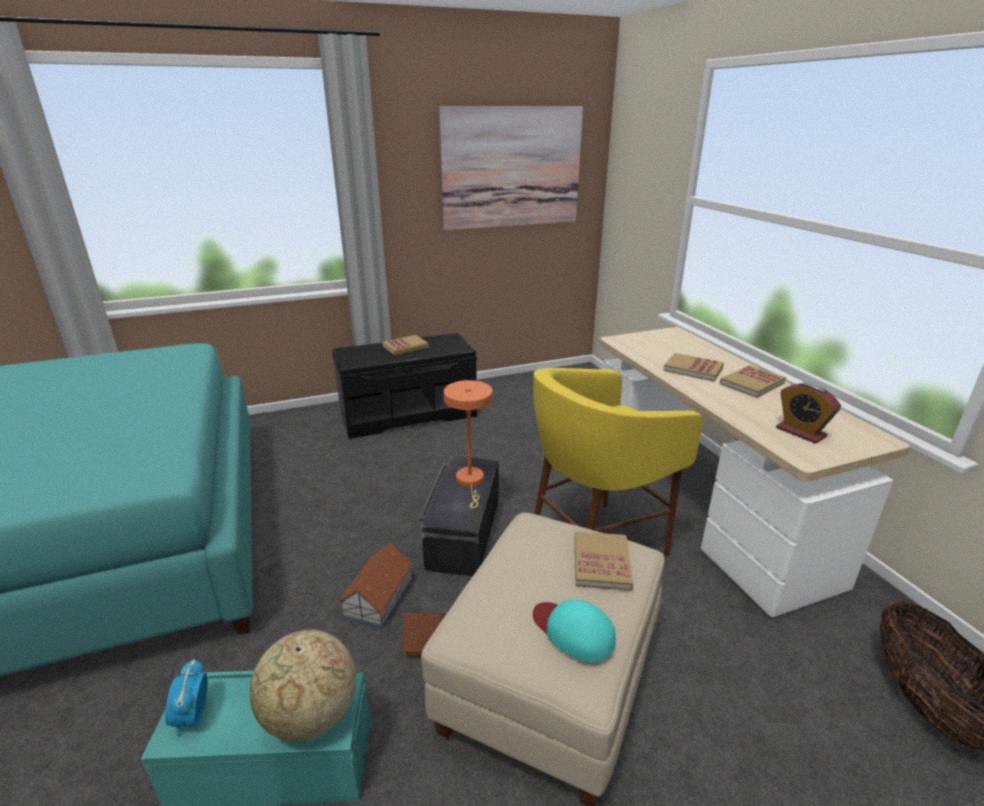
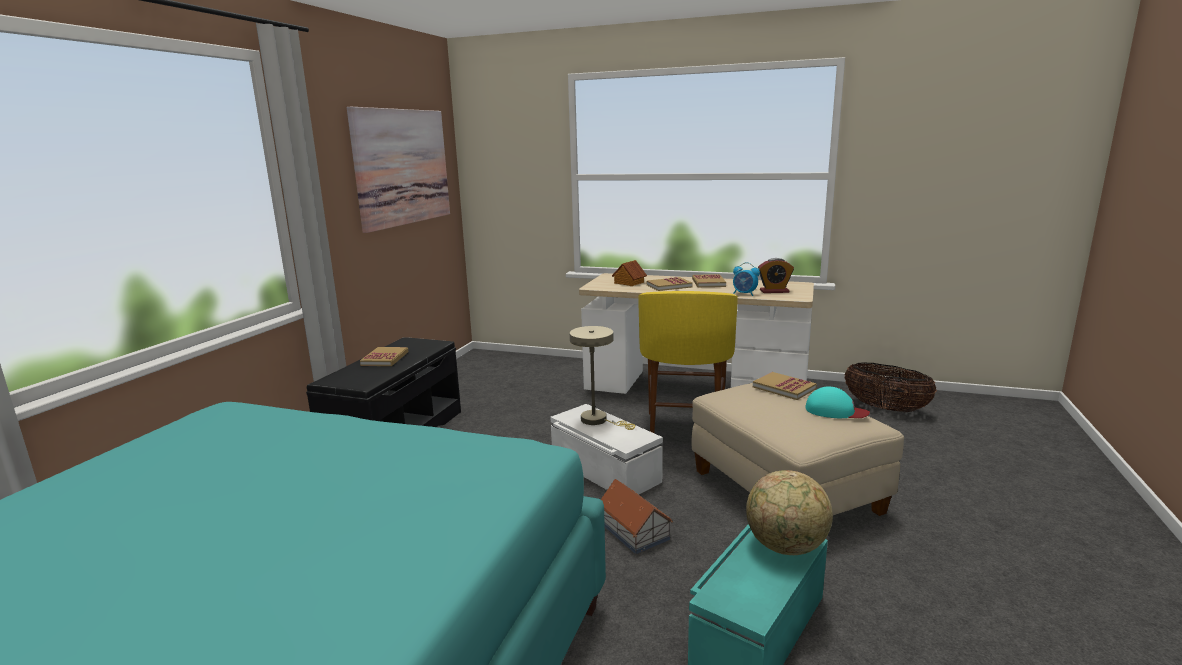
camera: 50 degrees left, 10 degrees down
alarm clock [165,658,208,737] -> alarm clock moved to [733,262,760,296]
toy house [402,613,445,656] -> toy house moved to [612,260,647,286]
black storage box [419,456,499,576] -> white storage box [550,404,663,494]
orange table lamp [444,380,493,509] -> beige table lamp [570,326,635,430]
turquoise cap [533,600,616,663] -> turquoise cap turned 150 degrees counterclockwise [805,387,870,418]

